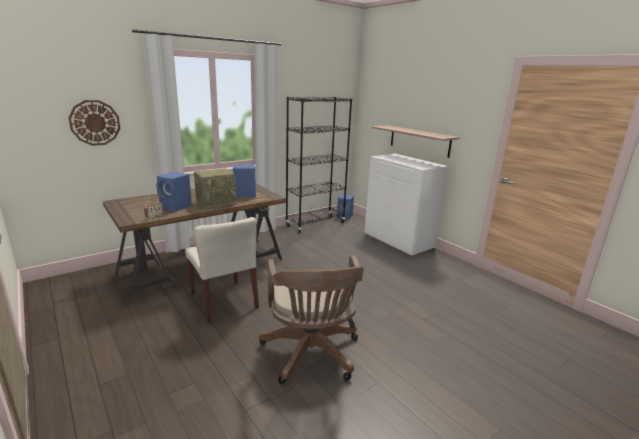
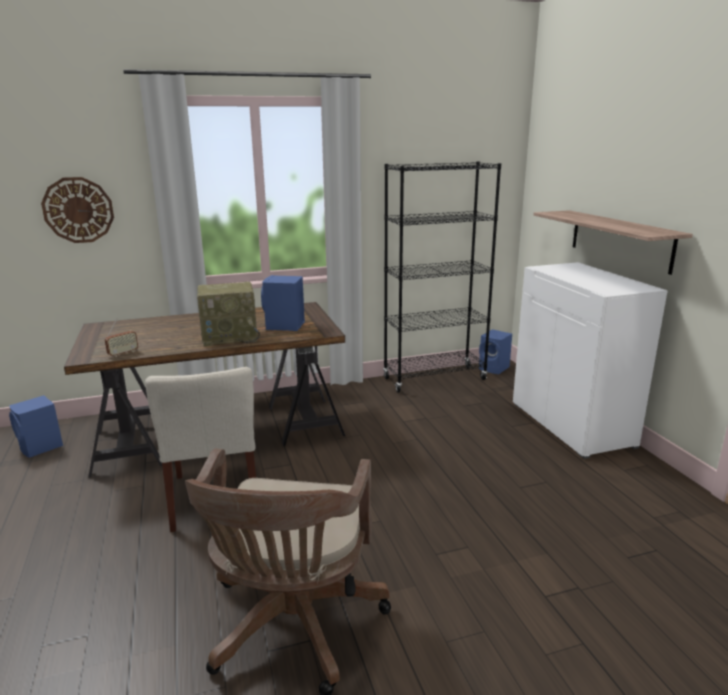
camera: 20 degrees right, 0 degrees up
blue speaker [156,172,192,212] -> blue speaker moved to [9,395,63,458]

